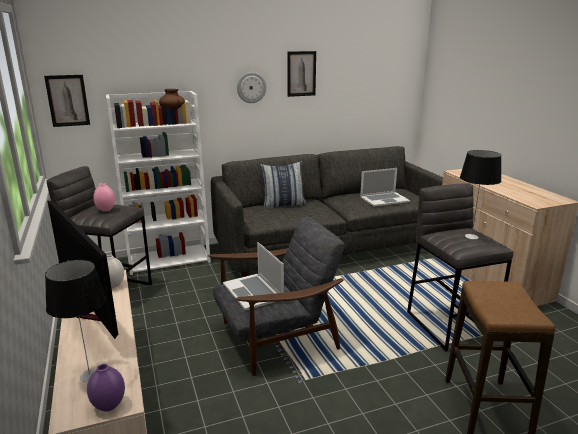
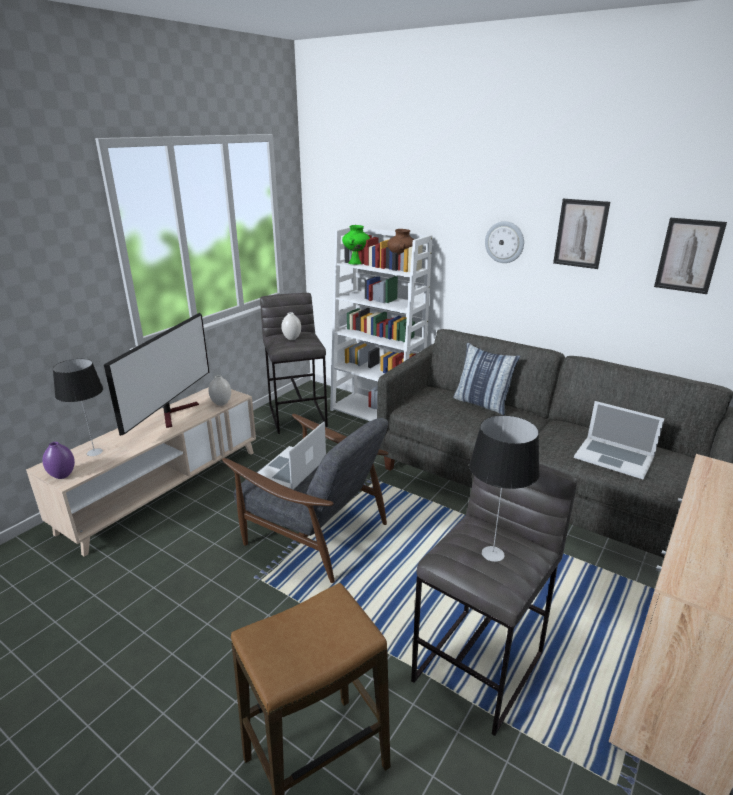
camera: 55 degrees right, 5 degrees up
picture [44,75,90,127] -> picture moved to [654,218,727,294]
pink vase [93,183,115,212] -> white vase [281,312,301,340]
none -> green vase [342,225,370,265]

